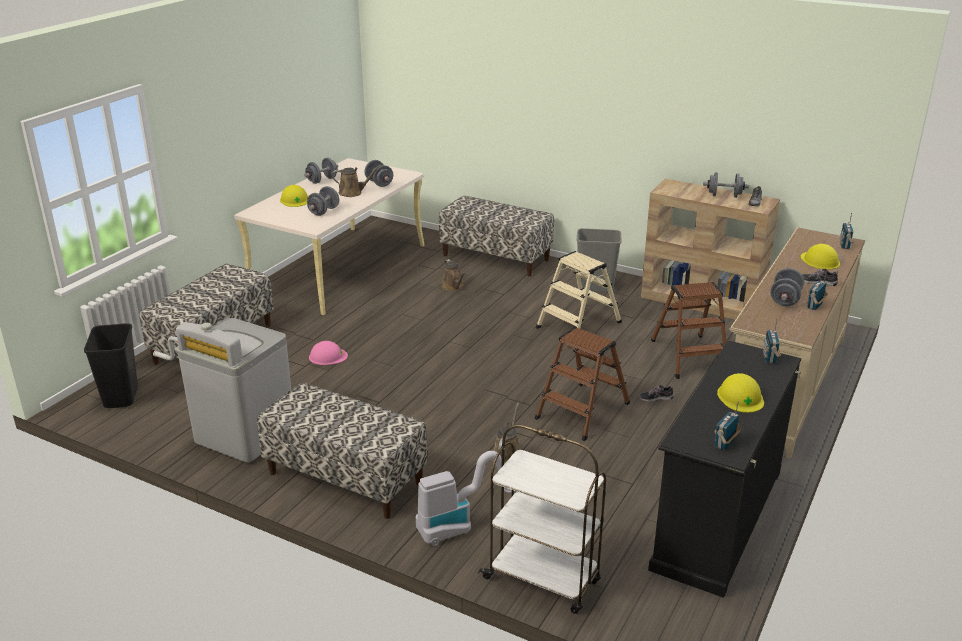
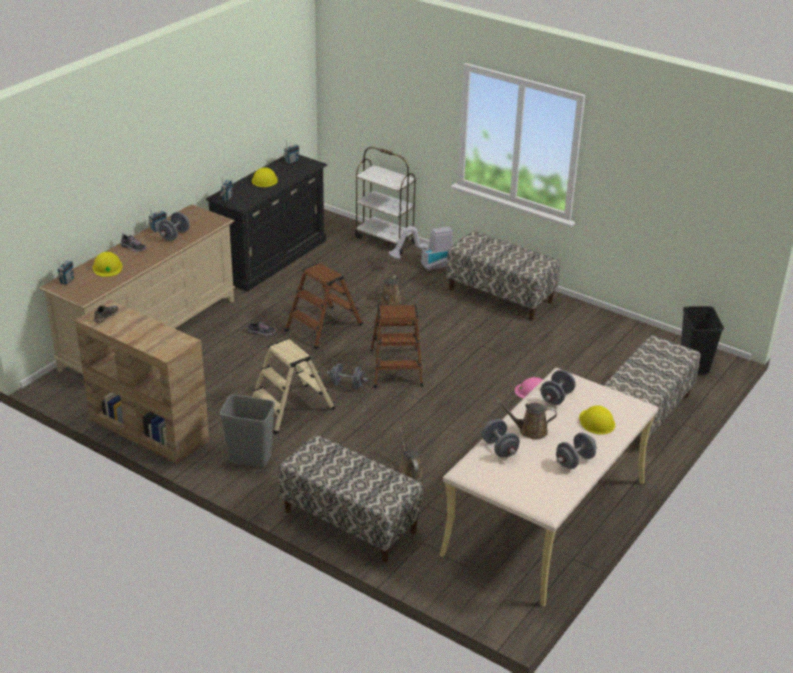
camera: 175 degrees left, 5 degrees up
grey washing machine [153,318,291,463] -> none
brown step ladder [651,282,727,379] -> brown step ladder moved to [370,305,423,389]
grey dumbbell [703,172,749,198] -> grey dumbbell moved to [327,363,368,389]

